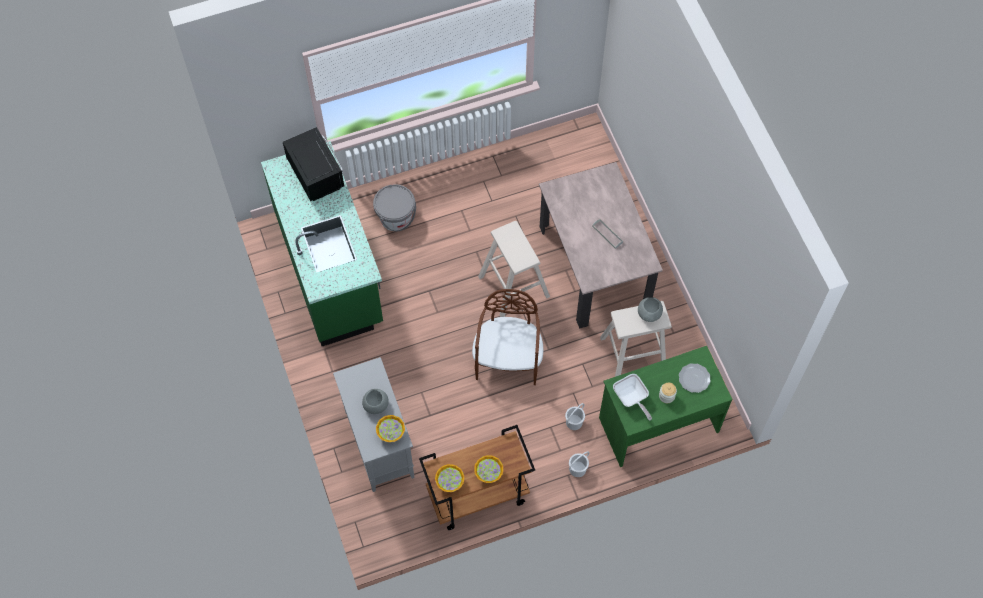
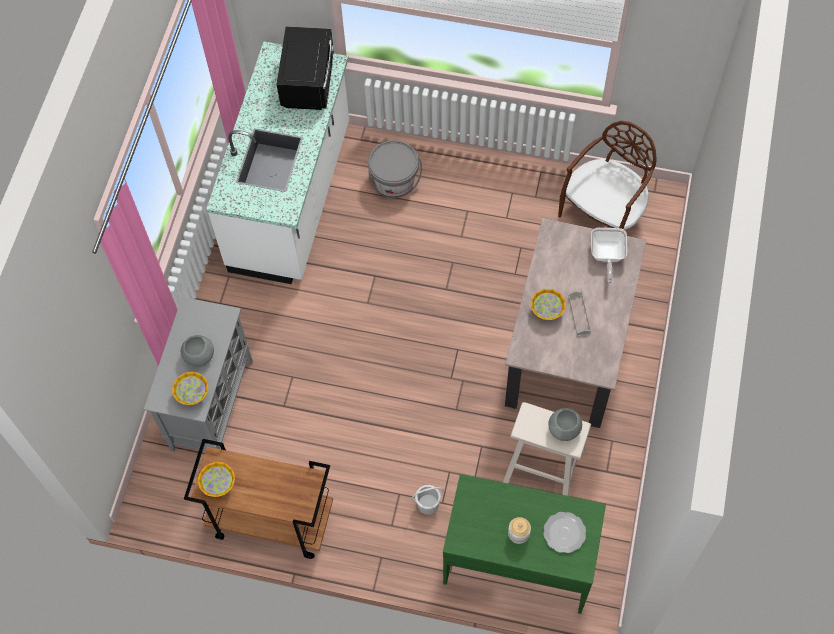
camera: 35 degrees right, 0 degrees up
green counter [261,141,383,346] -> white counter [206,42,349,284]
brown chair [472,289,543,385] -> brown chair moved to [558,121,657,230]
bowl [474,456,503,483] -> bowl moved to [531,289,566,320]
beige stool [478,221,550,317] -> none
white bucket [569,451,589,477] -> none
frying pan [613,374,652,420] -> frying pan moved to [591,228,627,283]

